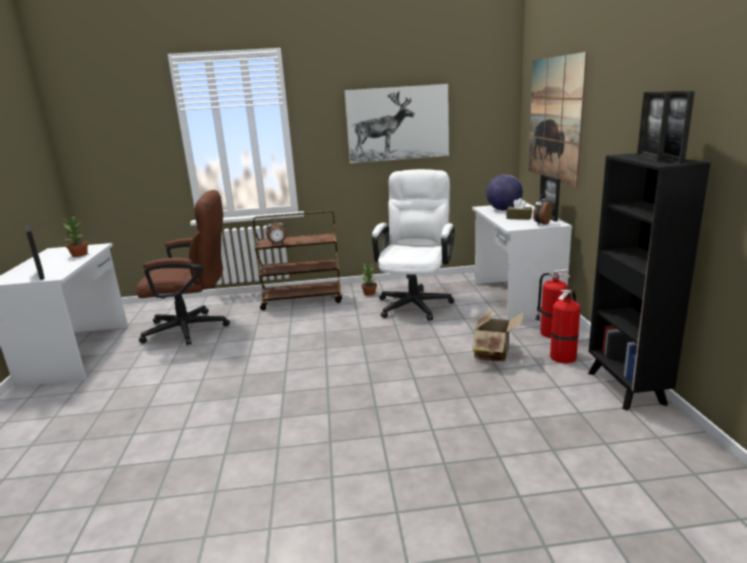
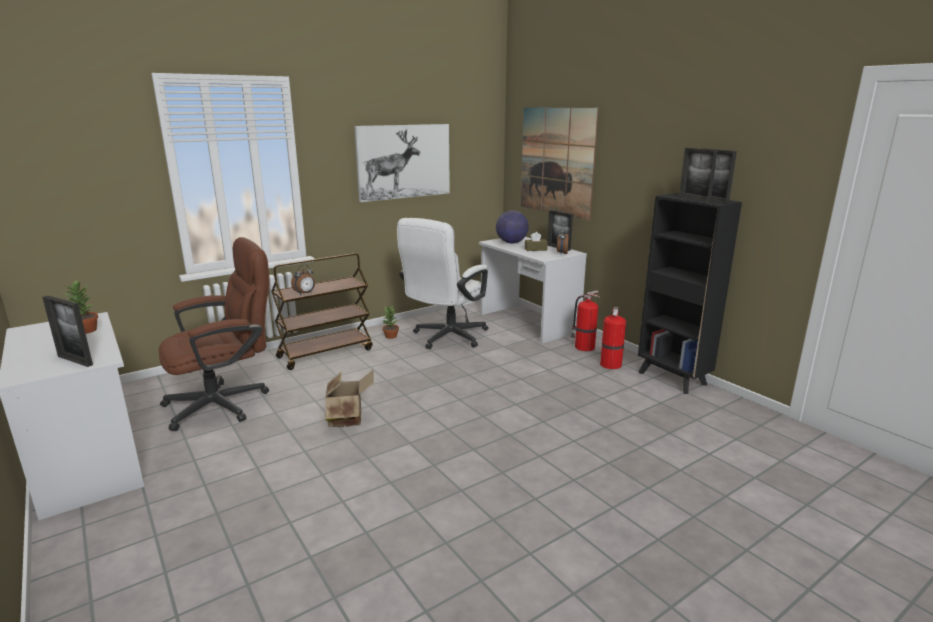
camera: 30 degrees left, 0 degrees up
white office chair [372,169,455,321] -> white office chair turned 135 degrees counterclockwise [397,218,488,349]
cardboard box [472,309,525,362] -> cardboard box moved to [325,369,374,427]

